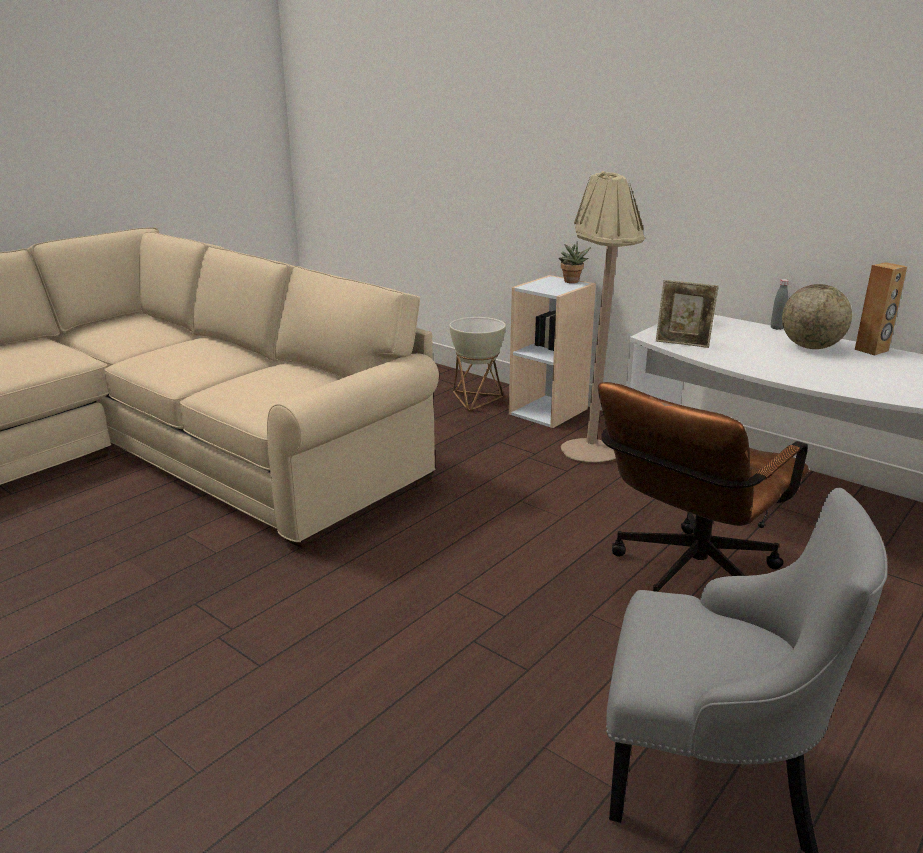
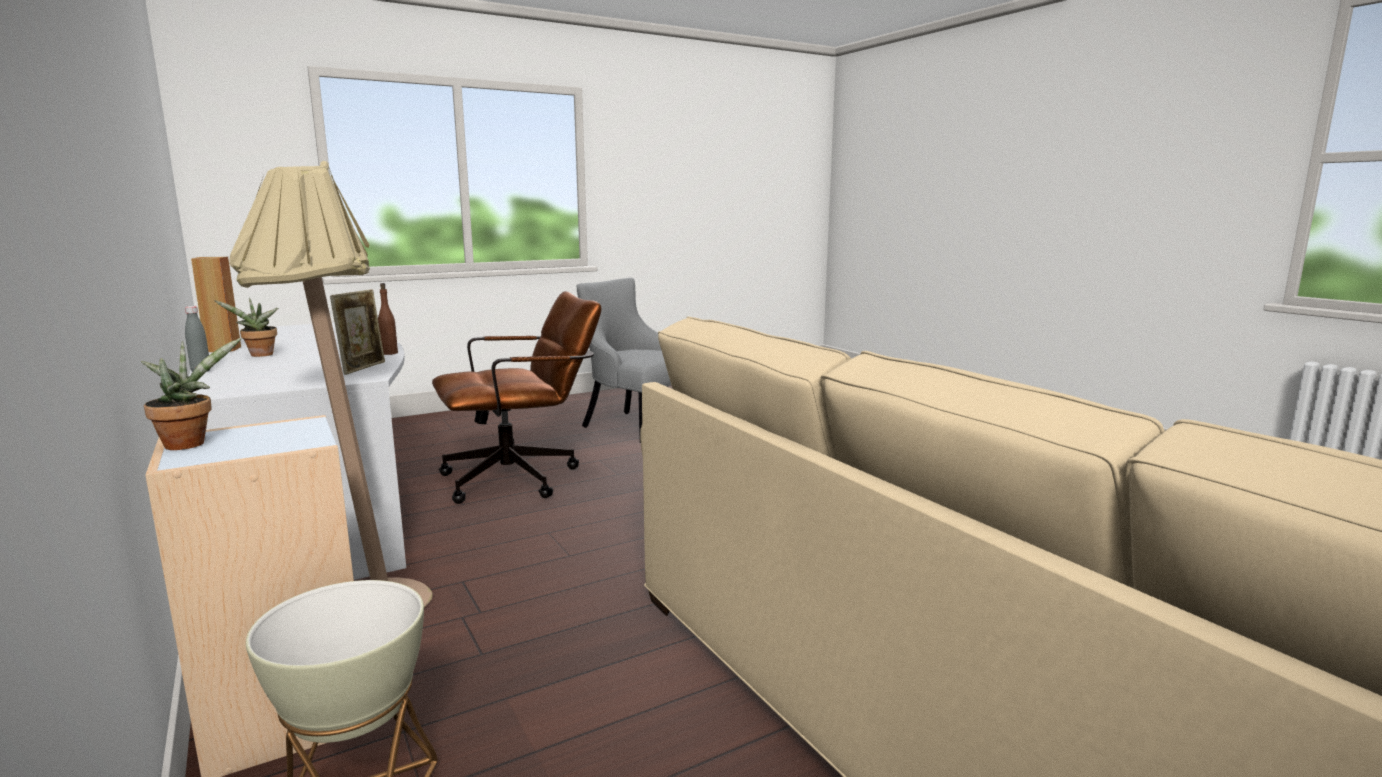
camera: 160 degrees left, 10 degrees down
picture frame [656,280,719,348] -> picture frame turned 60 degrees clockwise [330,289,385,375]
globe [782,284,852,349] -> potted plant [214,298,278,357]
none -> brown bottle [378,283,398,355]

